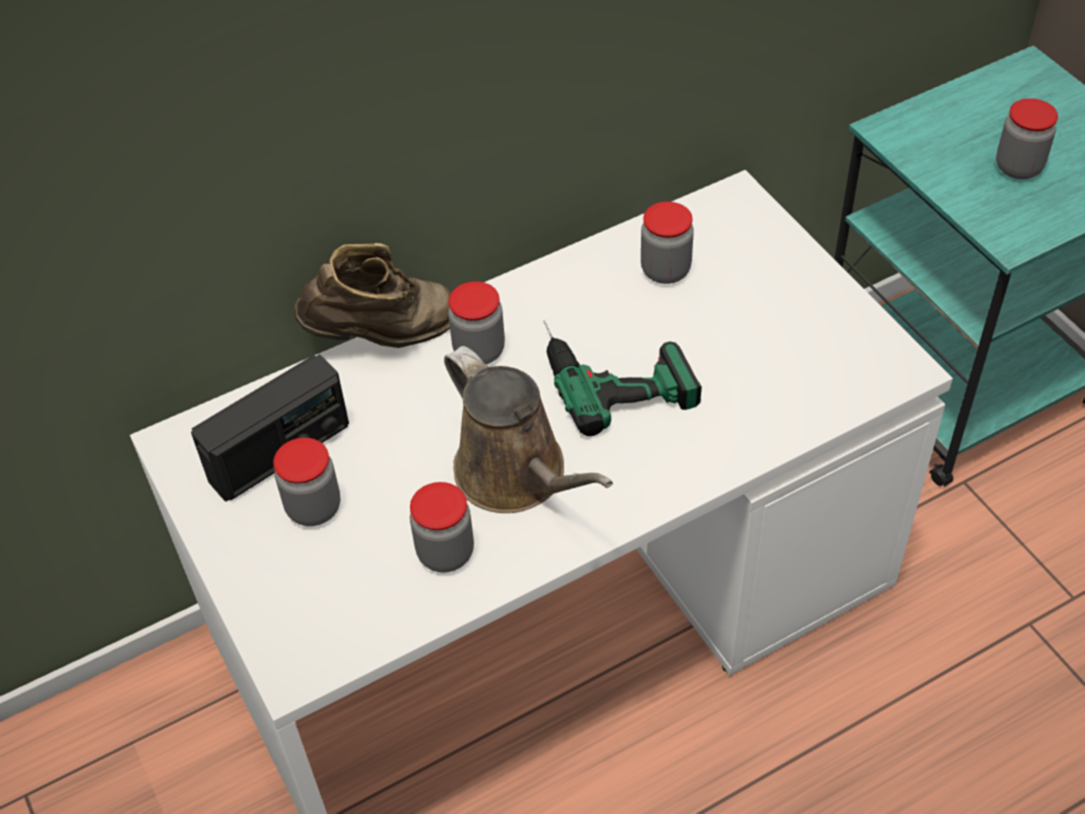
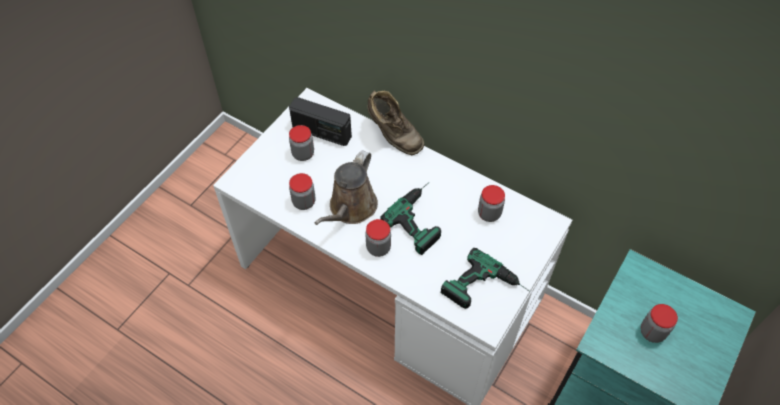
camera: 60 degrees right, 5 degrees up
jar [448,281,505,364] -> jar moved to [365,219,391,257]
none -> power drill [441,248,531,309]

